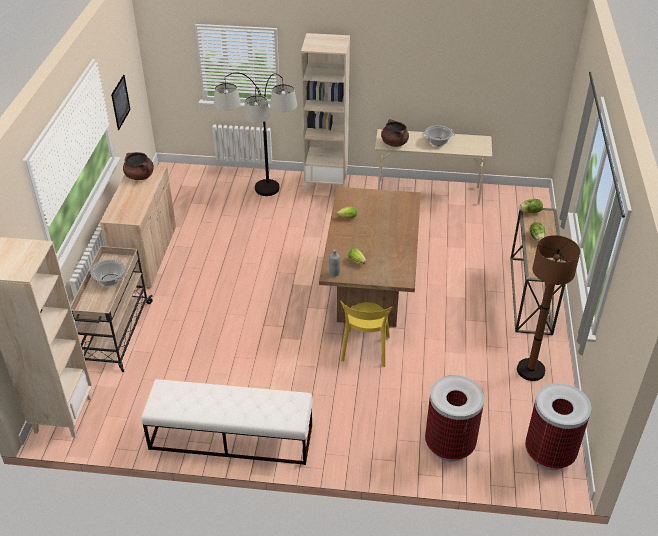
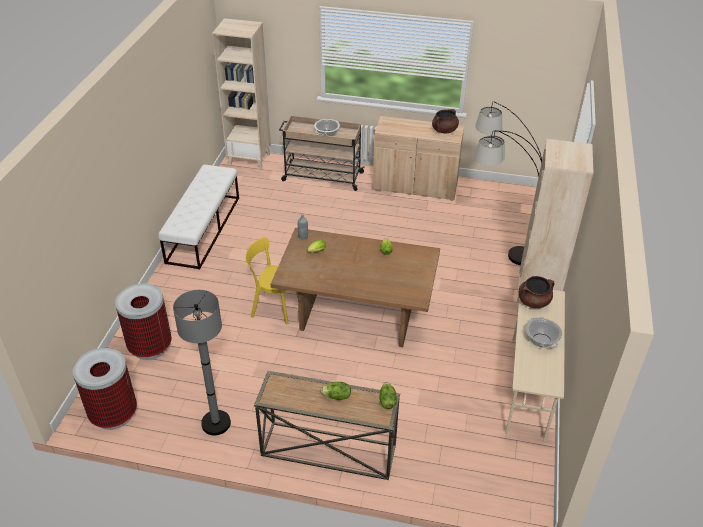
camera: 95 degrees right, 0 degrees up
picture [111,75,131,130] -> none
brown floor lamp [517,235,580,381] -> grey floor lamp [173,290,231,435]

